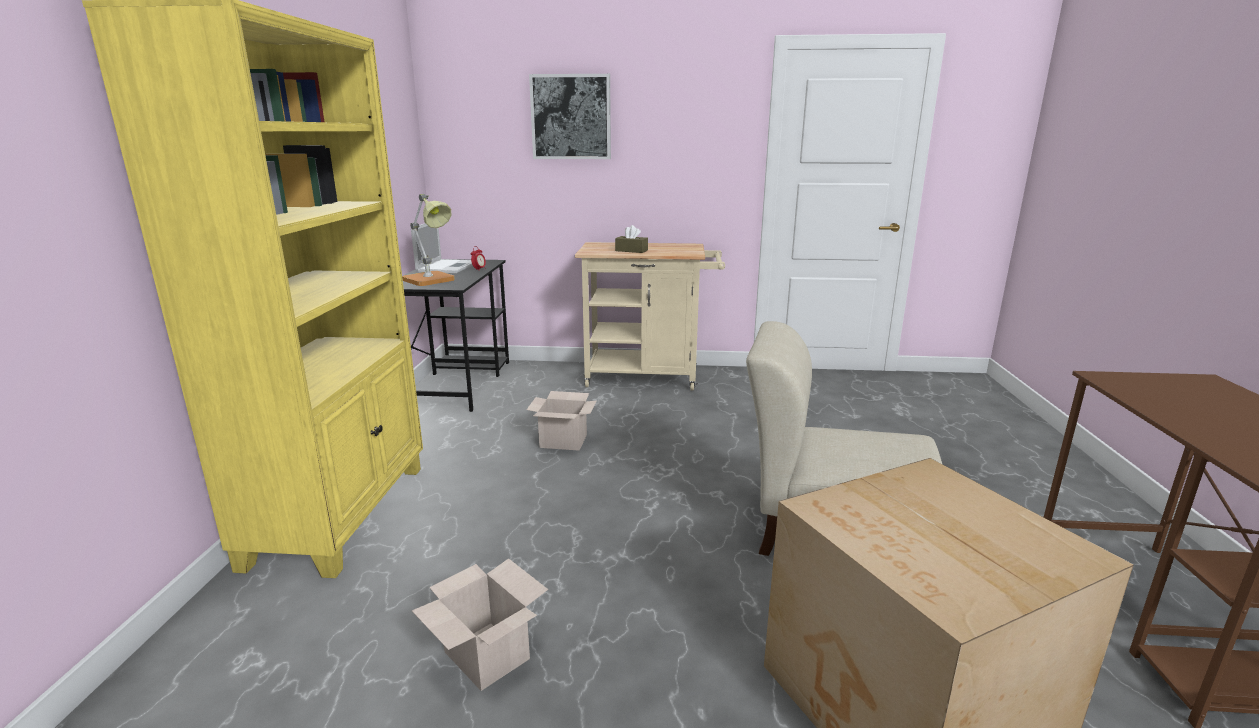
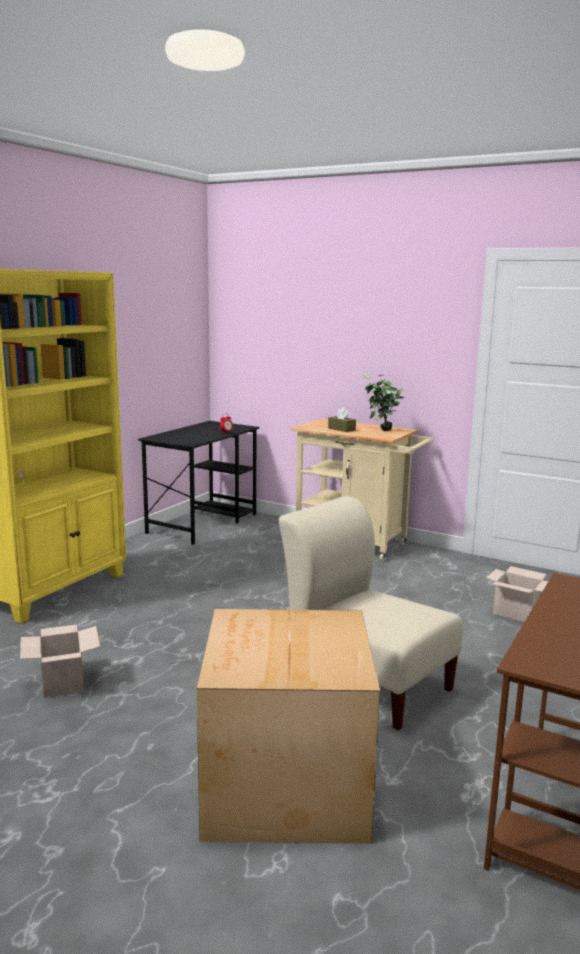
camera: 25 degrees right, 5 degrees down
table lamp [402,194,455,286] -> none
laptop [411,223,473,273] -> none
cardboard box [526,391,597,451] -> cardboard box moved to [487,566,548,622]
picture [529,74,611,159] -> none
none -> potted plant [364,374,405,431]

